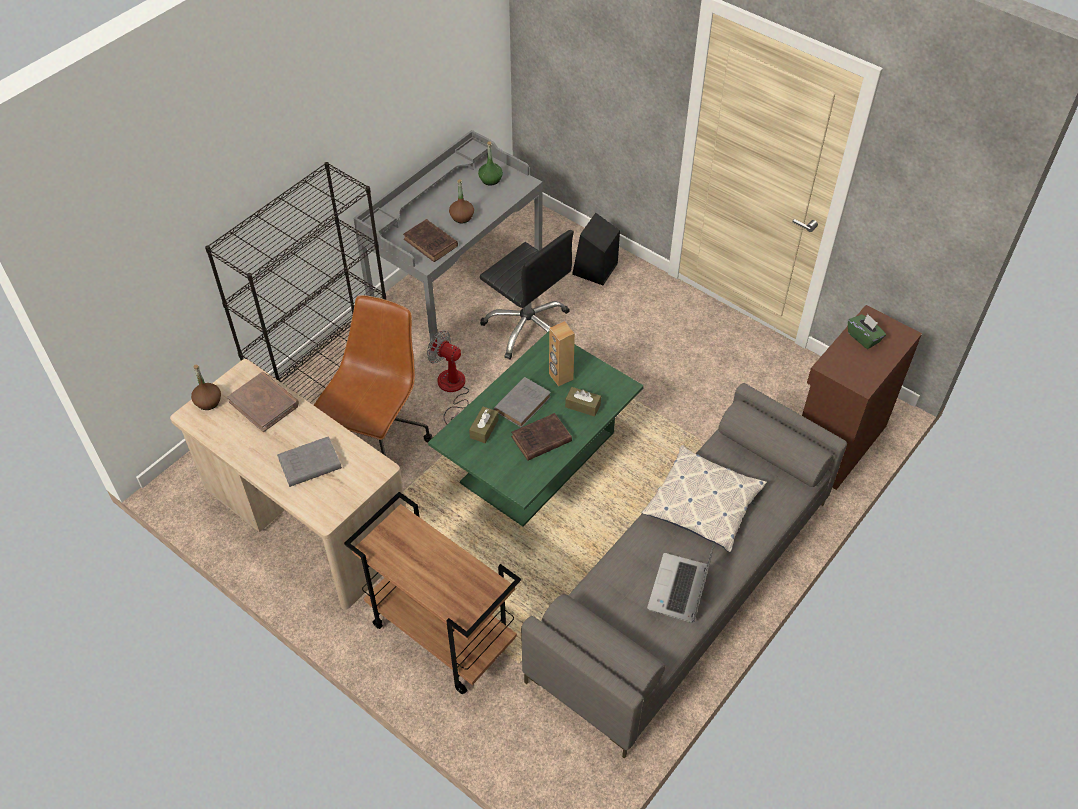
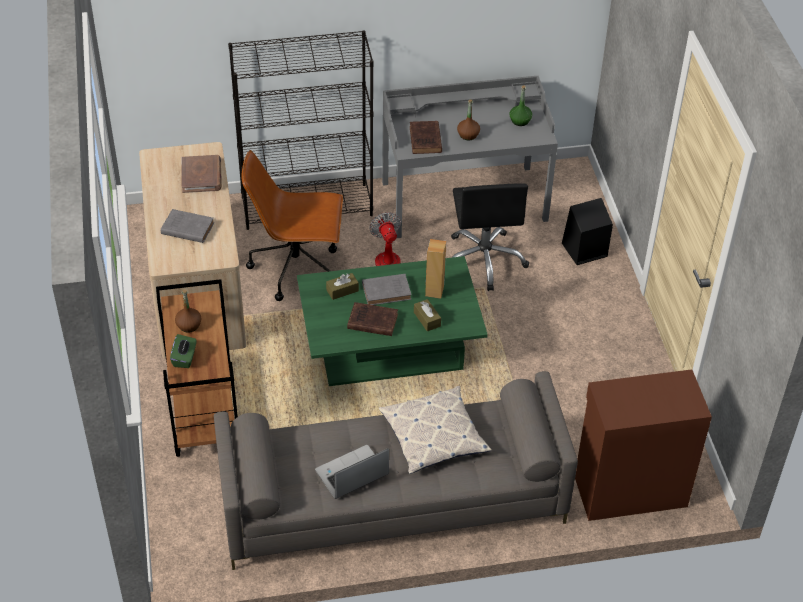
camera: 40 degrees right, 5 degrees down
brown bottle [191,364,221,410] -> brown bottle moved to [175,289,202,333]
brown office chair [314,295,432,456] -> brown office chair turned 150 degrees counterclockwise [241,150,343,301]
green tissue box [848,314,886,349] -> green tissue box moved to [170,334,197,368]

